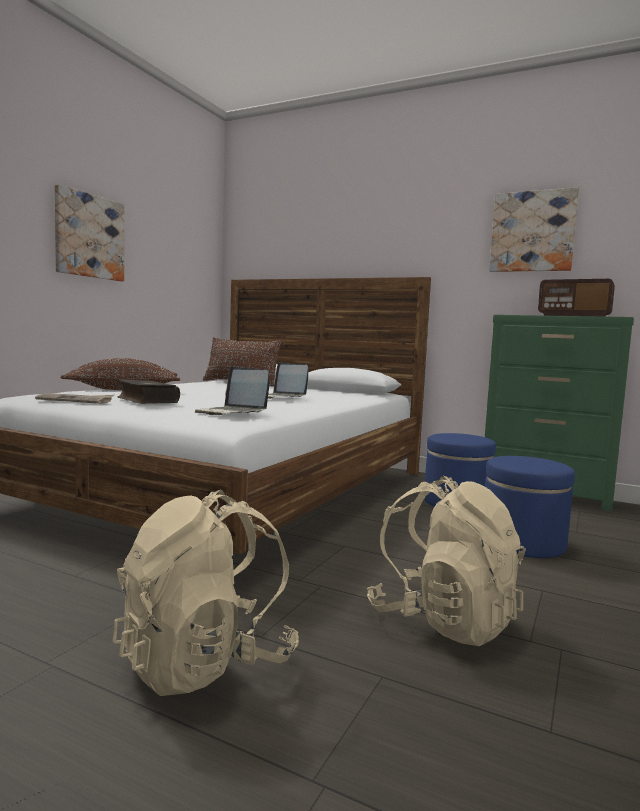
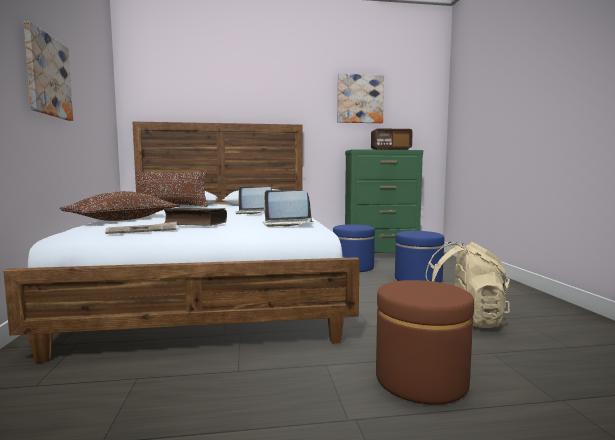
camera: 35 degrees left, 0 degrees up
beige backpack [113,490,299,696] -> brown ottoman [376,280,474,405]

